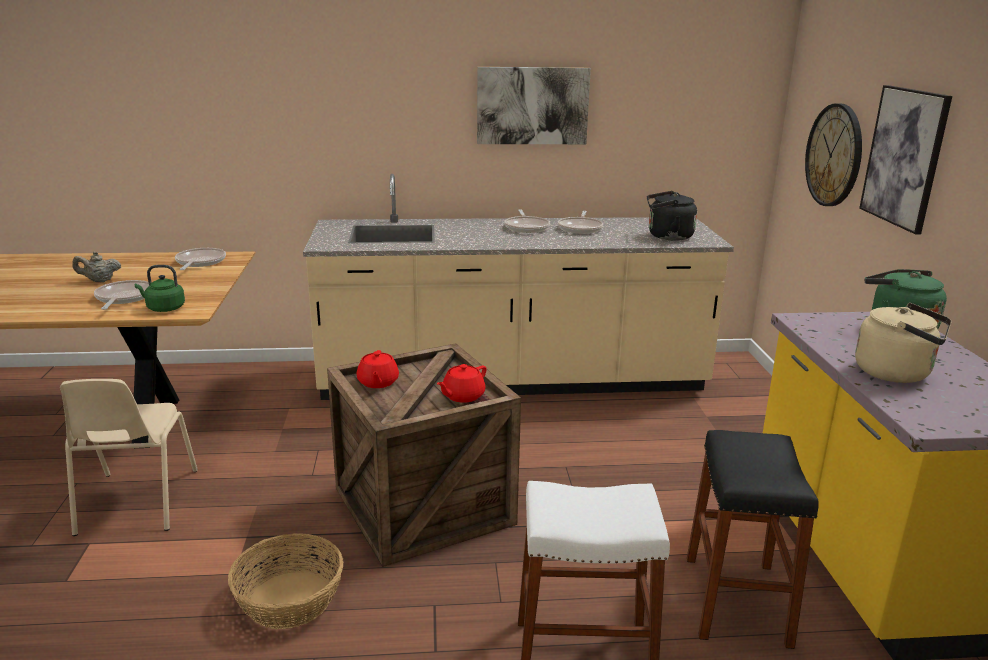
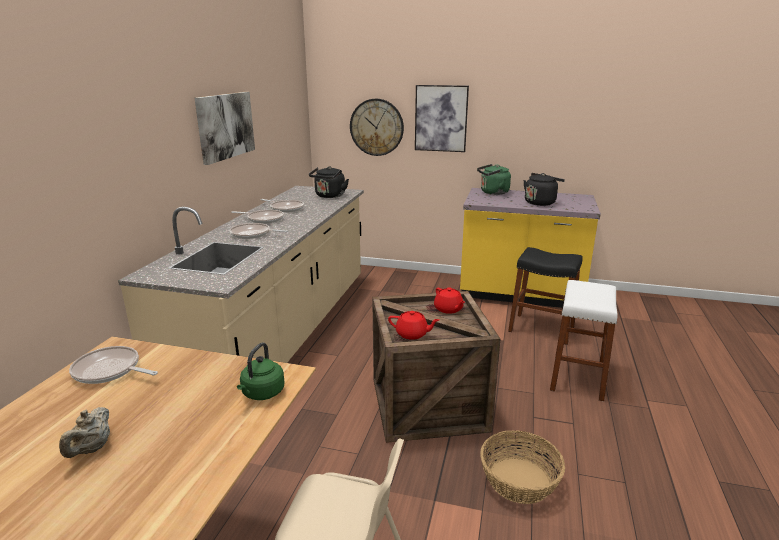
camera: 70 degrees left, 0 degrees up
frying pan [94,280,149,310] -> frying pan moved to [230,223,288,239]
beige kettle [855,303,952,383] -> black kettle [523,173,565,206]

